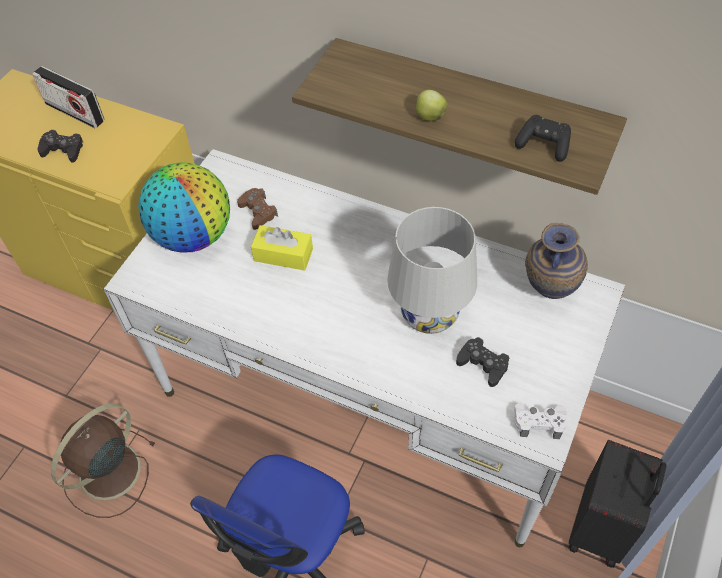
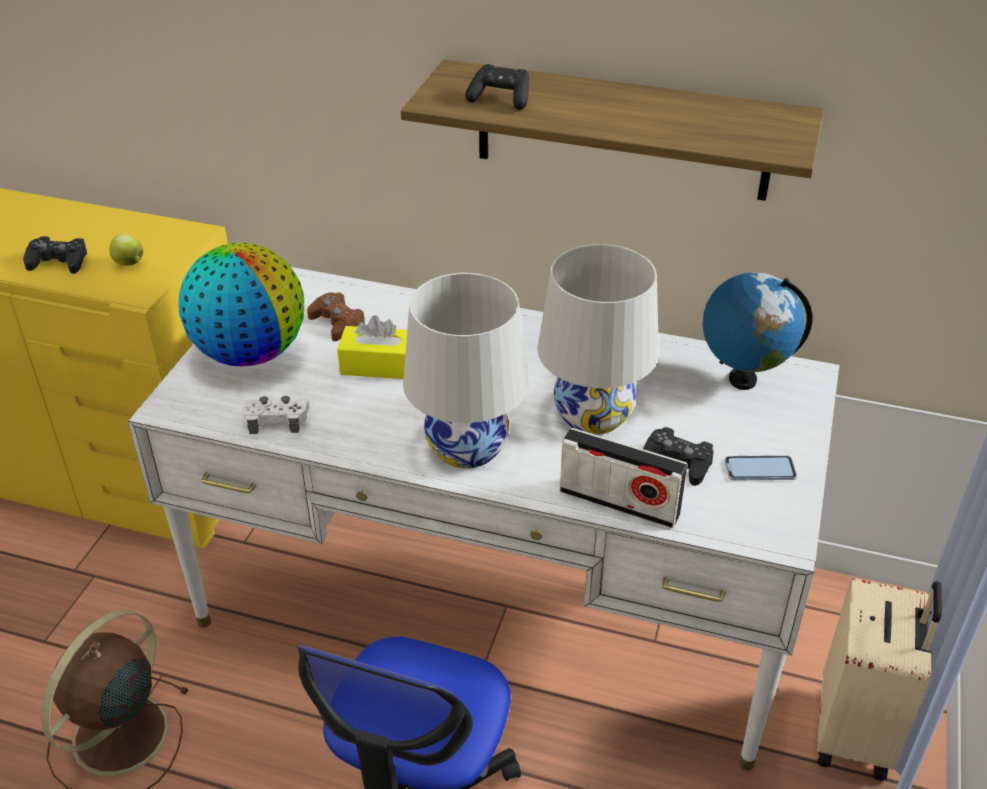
camera: 10 degrees left, 15 degrees down
radio [32,66,105,128] -> radio moved to [560,428,688,528]
apple [416,90,448,121] -> apple moved to [109,234,143,266]
white game controller [514,403,568,439] -> white game controller moved to [242,396,310,434]
black game controller [515,115,571,162] -> black game controller moved to [465,64,529,110]
vase [525,223,588,299] -> globe [702,272,812,390]
black suitcase [568,440,667,568] -> beige suitcase [817,578,942,781]
none -> white table lamp [403,273,528,468]
none -> phone [725,455,797,481]

